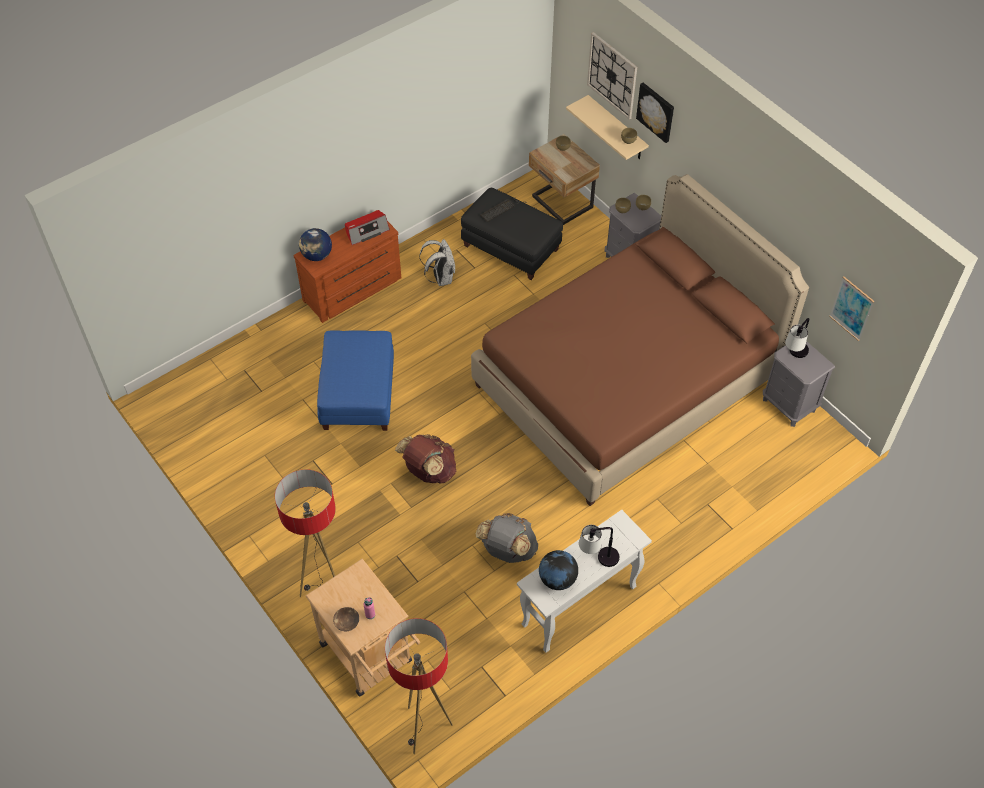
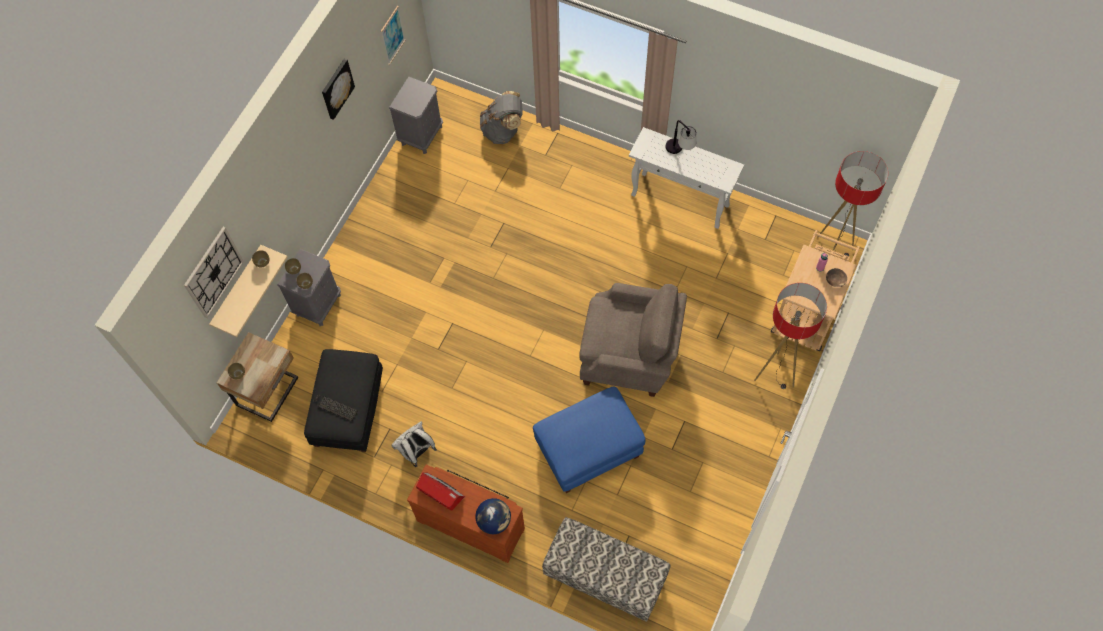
camera: 115 degrees left, 10 degrees up
brown backpack [395,434,456,483] -> beige armchair [579,283,687,397]
brown bed [471,174,809,506] -> none
grey backpack [476,513,538,563] -> grey backpack moved to [480,91,522,144]
globe [539,550,578,590] -> none
picture [636,83,674,143] -> picture moved to [322,59,355,120]
table lamp [785,318,809,358] -> none
none -> bench [542,517,670,622]

